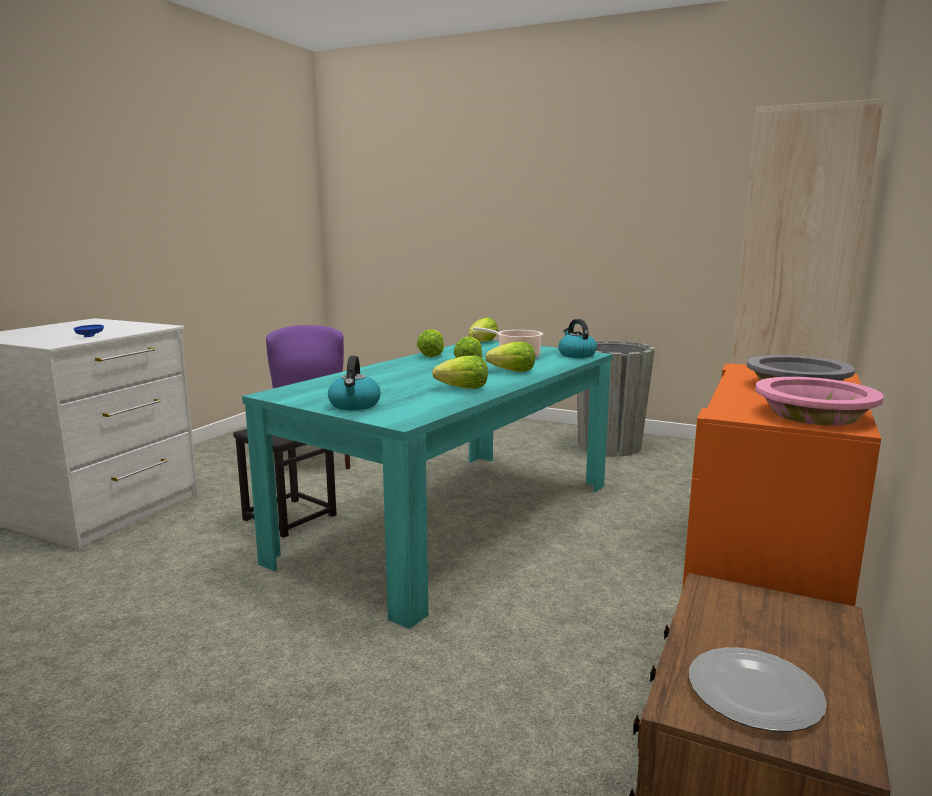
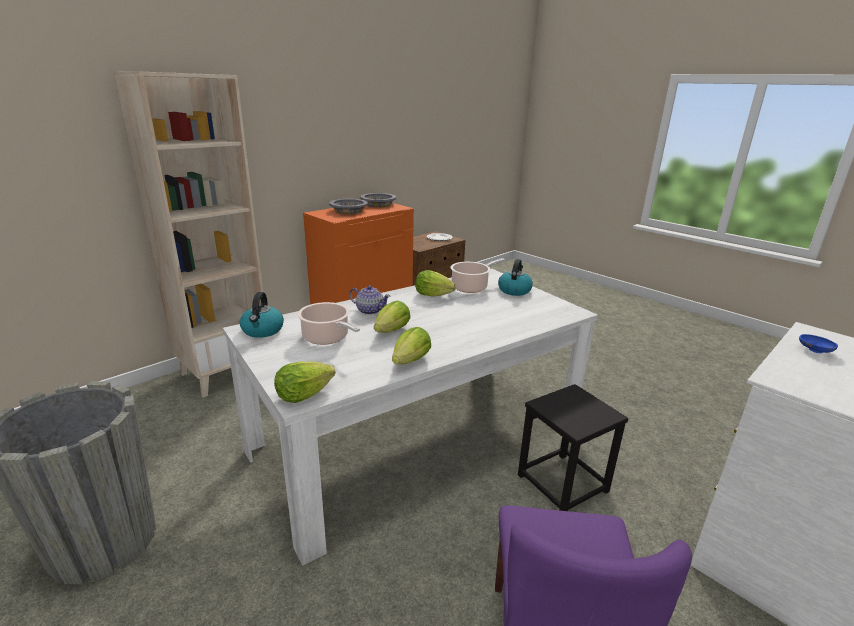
camera: 160 degrees left, 10 degrees up
turquoise dining table [242,340,613,629] -> white dining table [223,269,598,566]
lettuce [485,342,535,372] -> teapot [349,285,390,315]
pink bowl [756,377,884,426] -> grey bowl [360,193,396,207]
none -> cooking pot [450,258,505,293]

